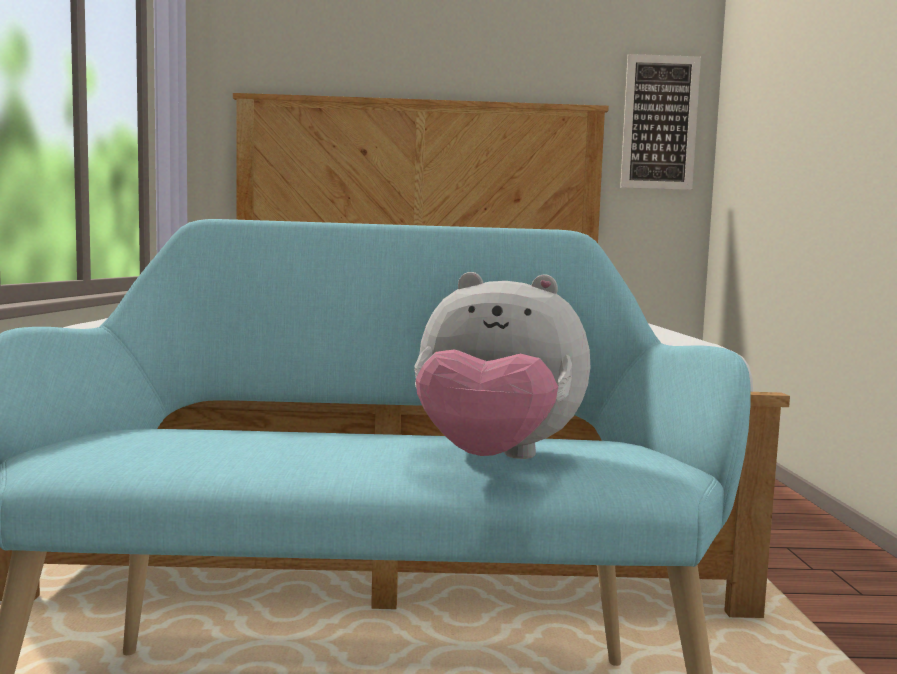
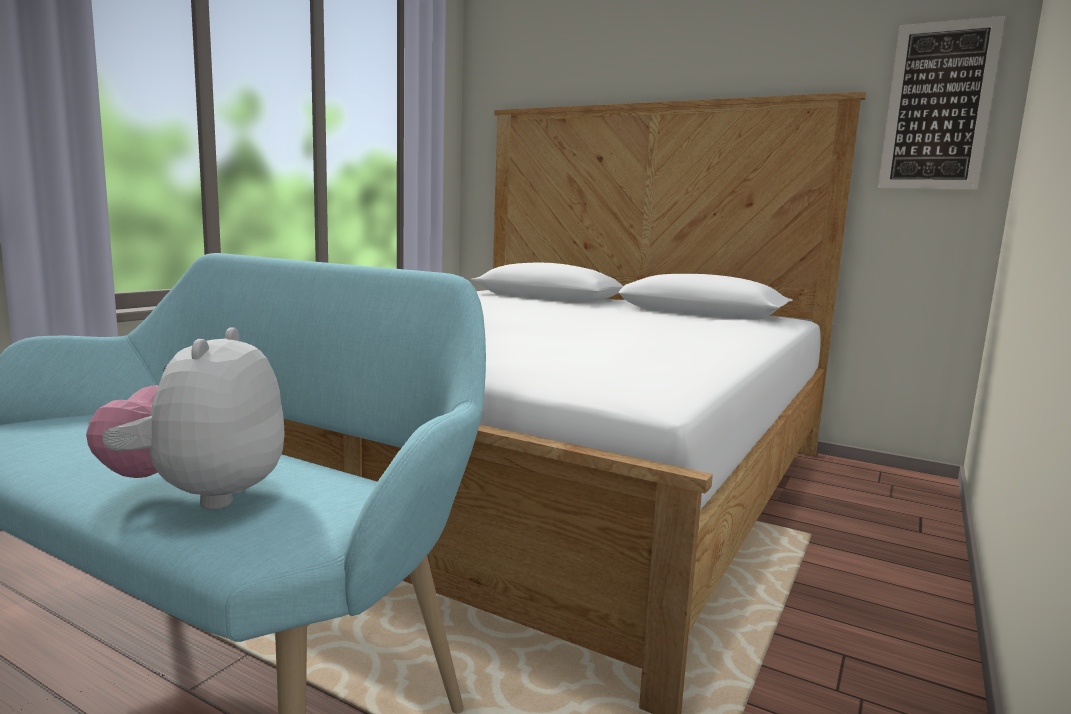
camera: 30 degrees right, 5 degrees up
plush toy [414,272,590,459] -> plush toy turned 45 degrees clockwise [86,327,284,510]

